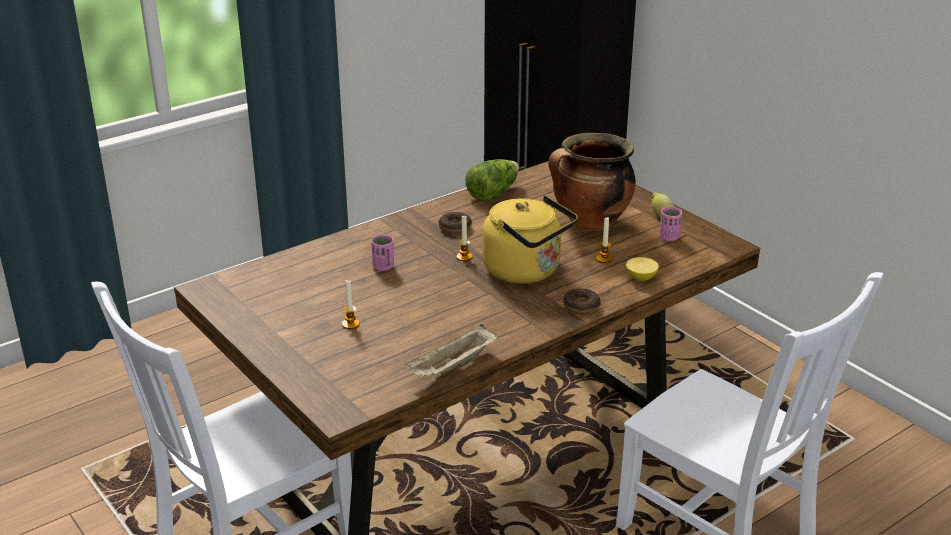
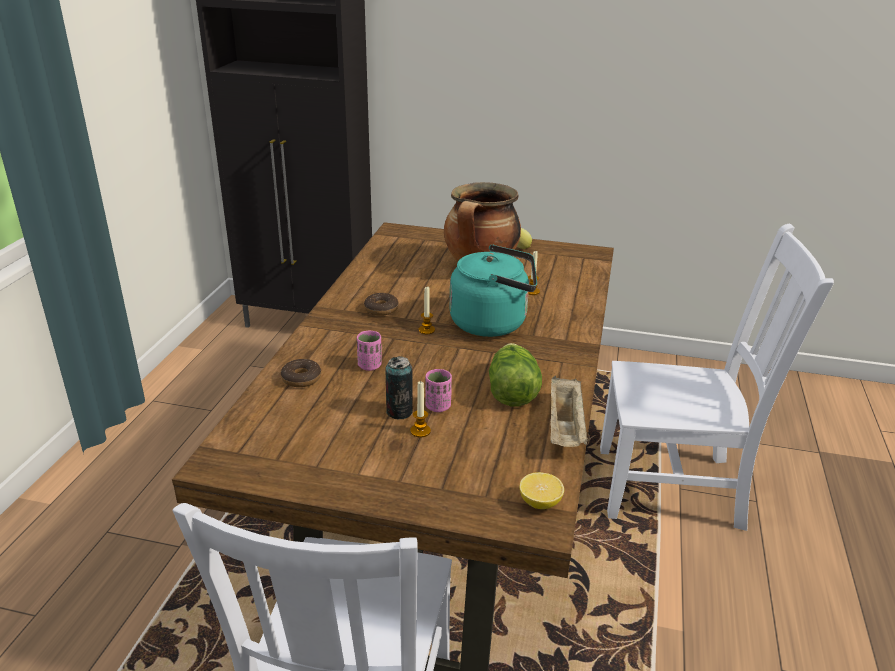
camera: 40 degrees left, 0 degrees up
lettuce [465,159,519,201] -> lettuce moved to [489,343,542,407]
yellow kettle [482,196,578,284] -> turquoise kettle [449,245,537,337]
donut [563,288,601,315] -> donut moved to [281,359,321,387]
lemon [626,257,659,281] -> lemon moved to [519,472,564,509]
pink cup [659,207,682,241] -> pink cup moved to [425,369,452,412]
none -> can [385,356,413,419]

